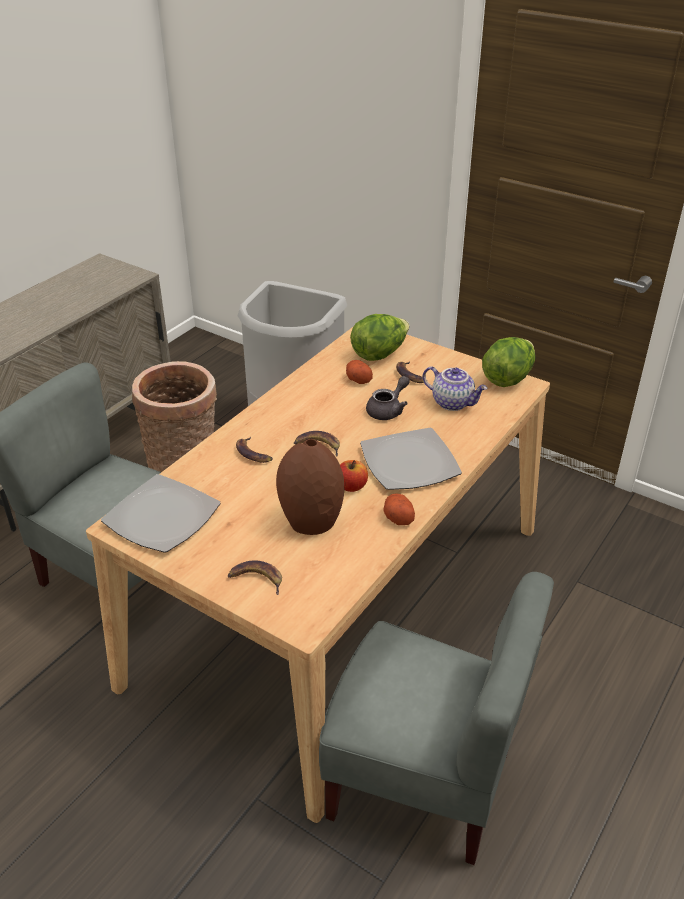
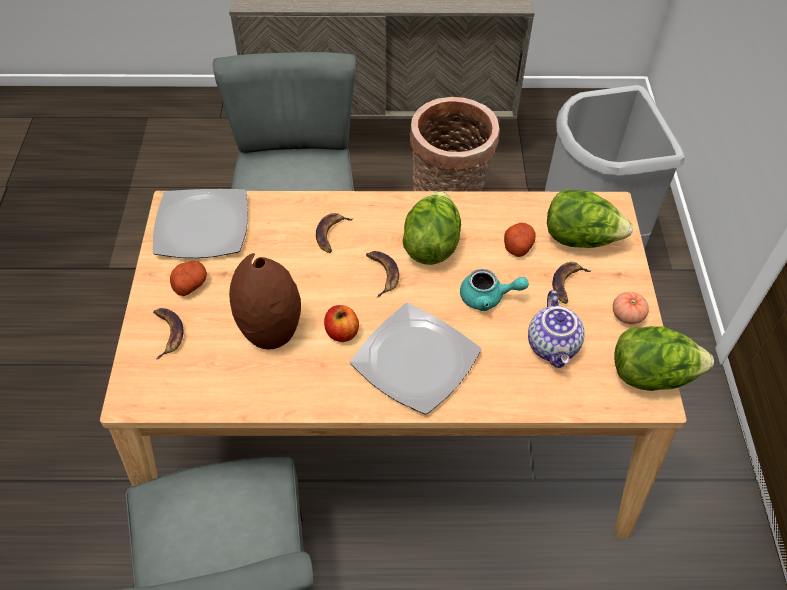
camera: 55 degrees right, 15 degrees up
grey teapot [366,376,410,420] -> turquoise teapot [460,269,529,311]
potato [383,494,415,525] -> potato moved to [170,261,207,296]
none -> lettuce [402,191,461,265]
none -> tomato [613,292,649,324]

